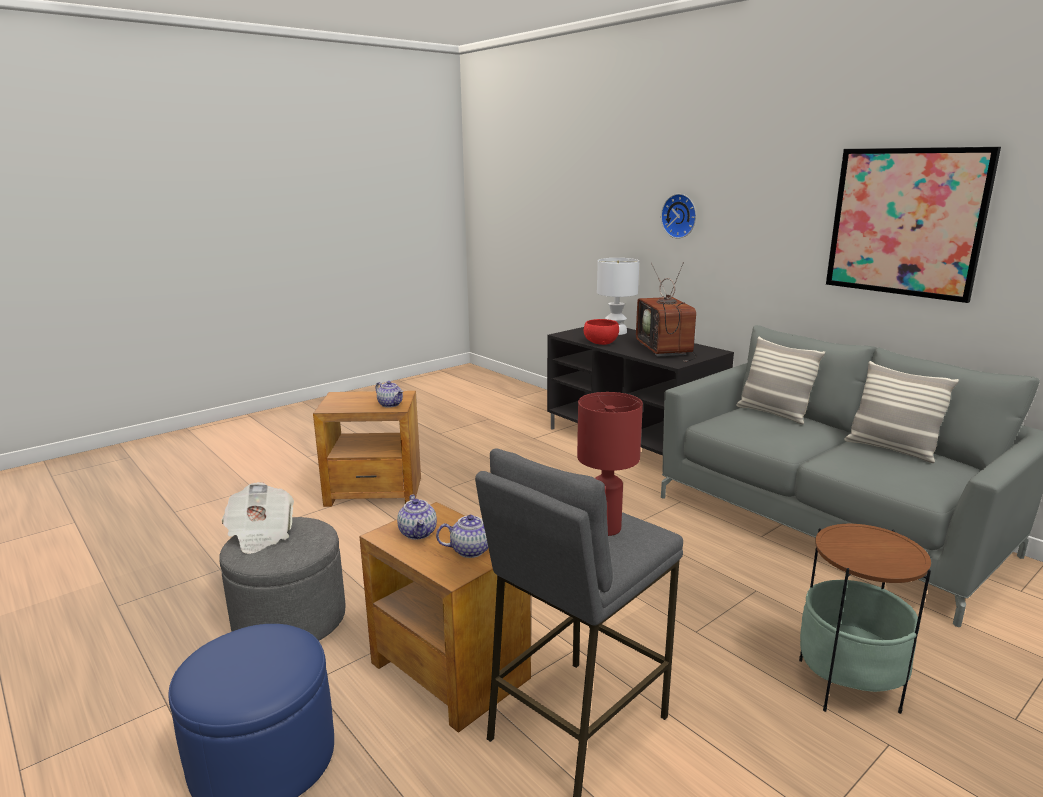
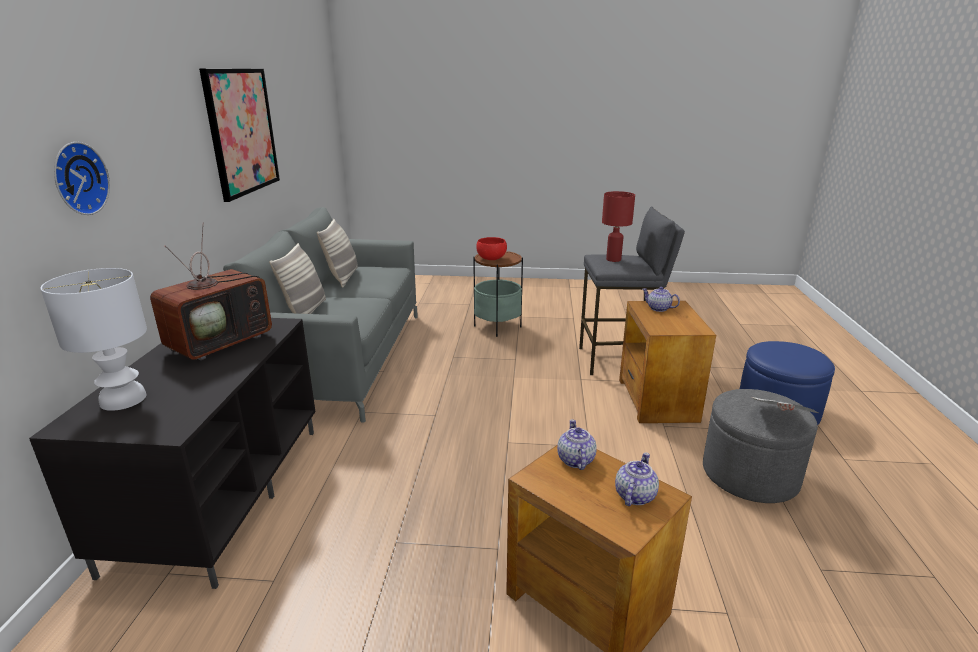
camera: 135 degrees left, 5 degrees up
teapot [397,494,437,540] -> teapot moved to [615,452,659,506]
red bowl [584,319,619,345] -> red bowl moved to [476,237,507,260]

